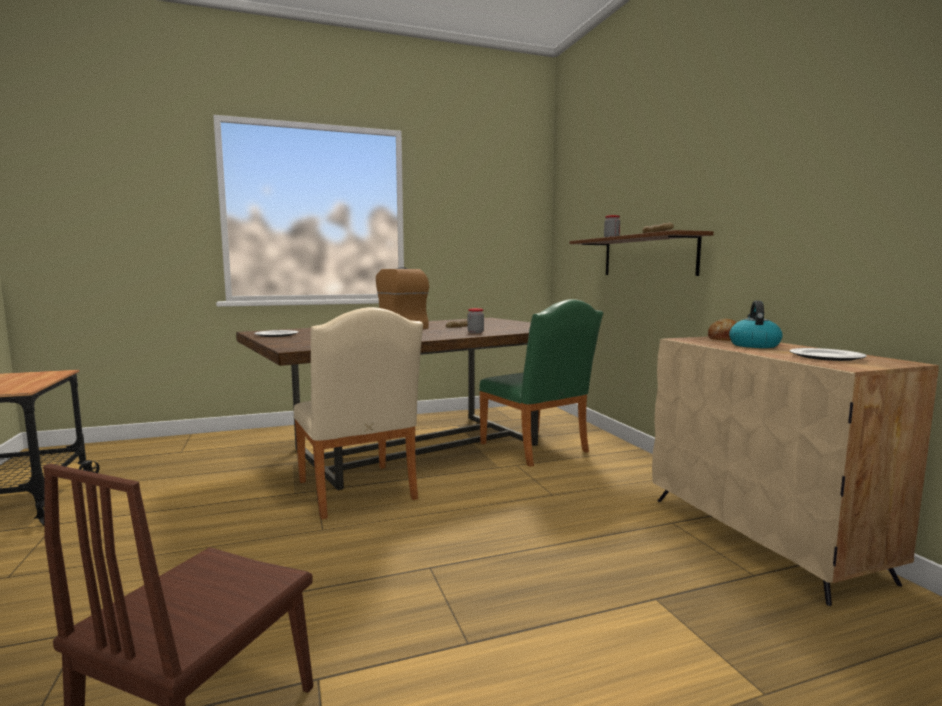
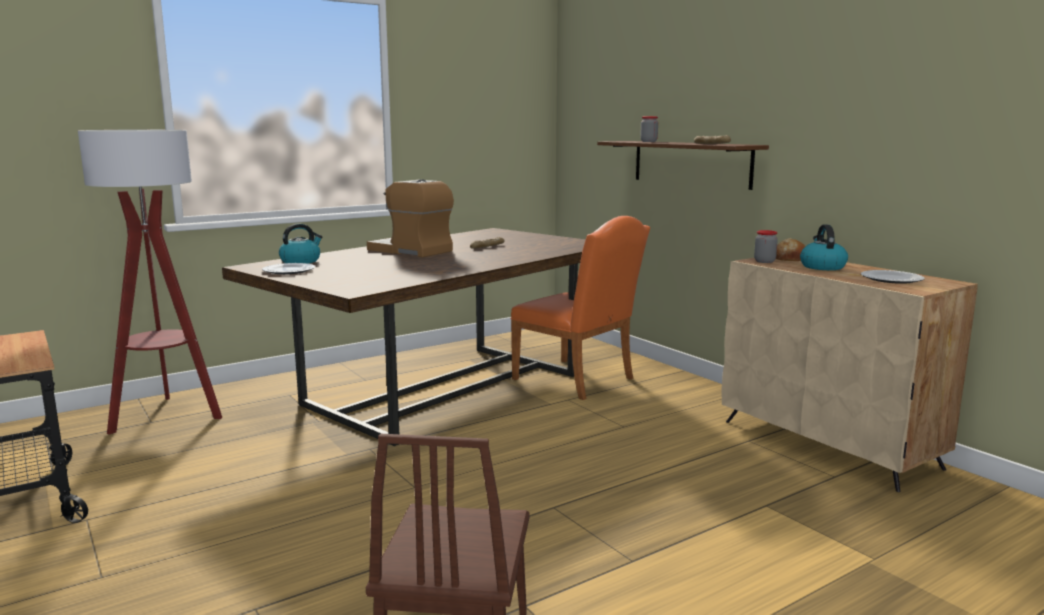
camera: 15 degrees left, 5 degrees up
beige chair [293,307,423,520] -> none
jar [468,308,484,333] -> jar moved to [754,230,778,263]
green chair [479,299,603,467] -> orange chair [510,216,650,400]
none -> floor lamp [78,130,222,435]
none -> kettle [279,223,323,264]

